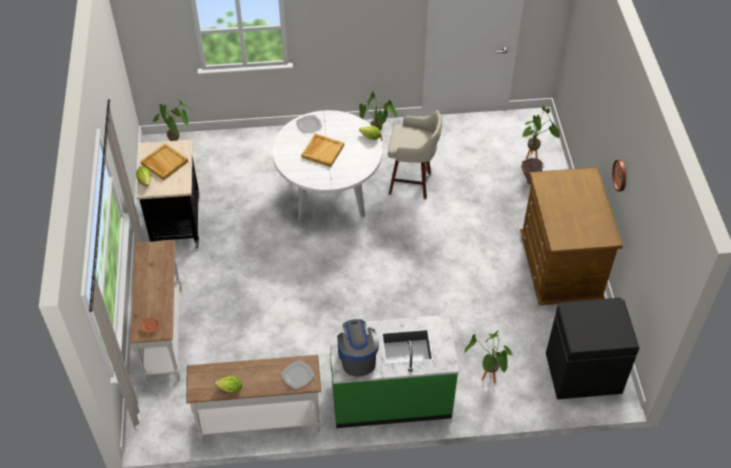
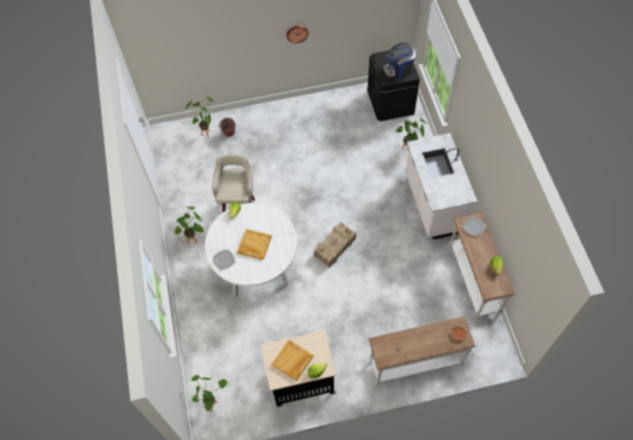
camera: 95 degrees left, 10 degrees up
green counter [328,315,459,428] -> white counter [405,133,478,240]
coffee machine [337,319,379,377] -> coffee machine moved to [383,42,416,79]
brown dresser [520,167,623,305] -> none
none -> crate [314,222,356,268]

